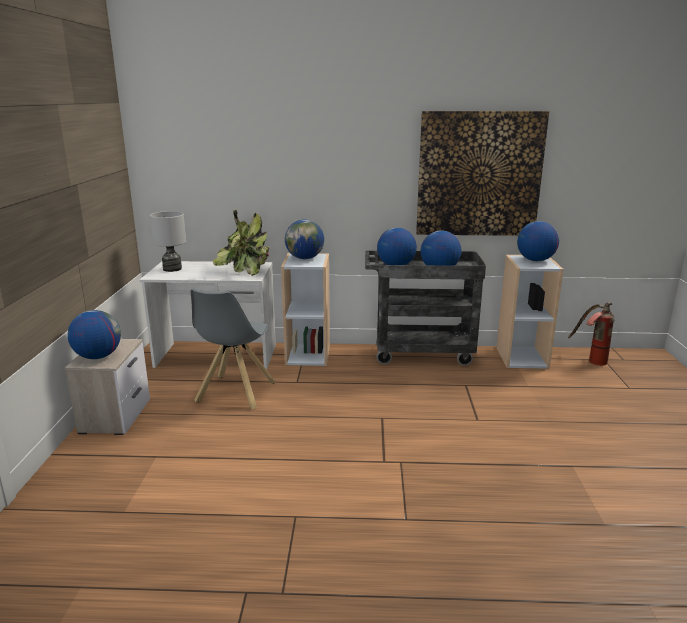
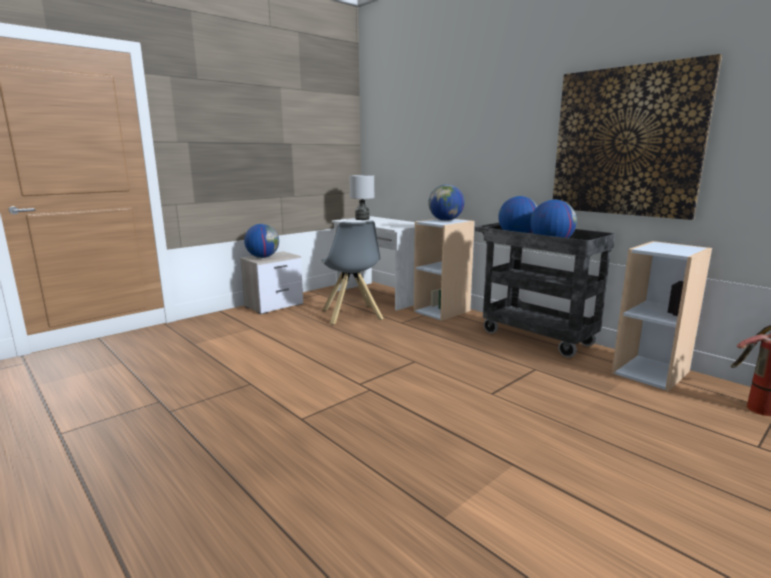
camera: 45 degrees right, 5 degrees down
grey chair [190,289,276,410] -> grey chair turned 75 degrees counterclockwise [321,221,384,325]
potted plant [213,209,270,276] -> none
globe [517,221,559,261] -> none

